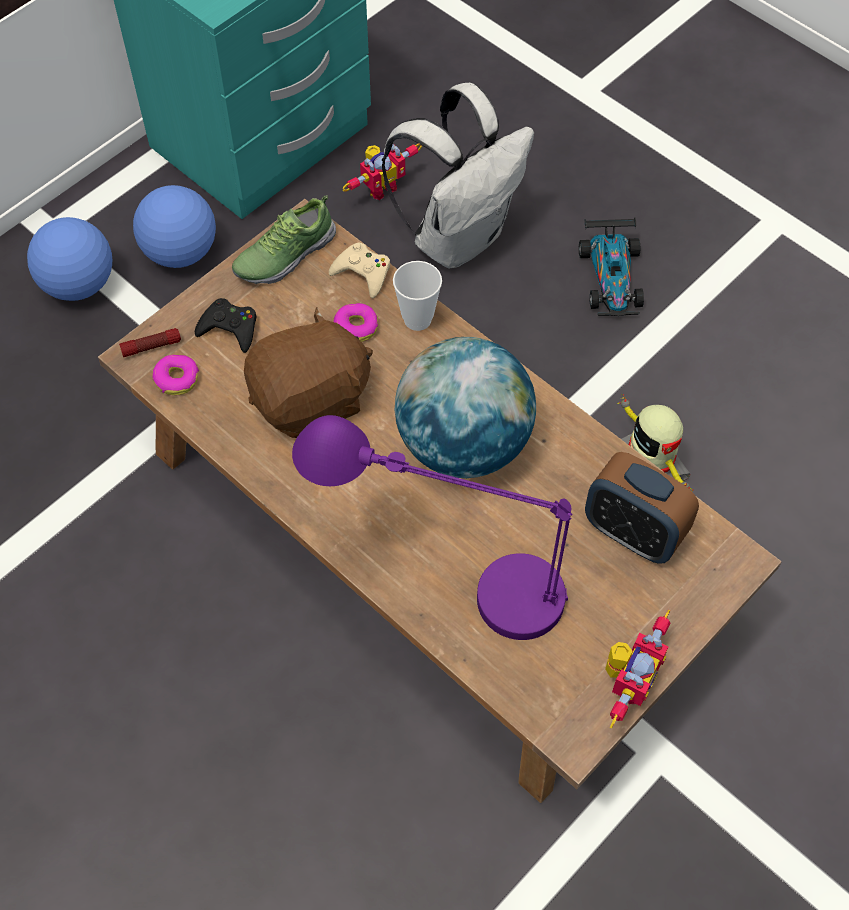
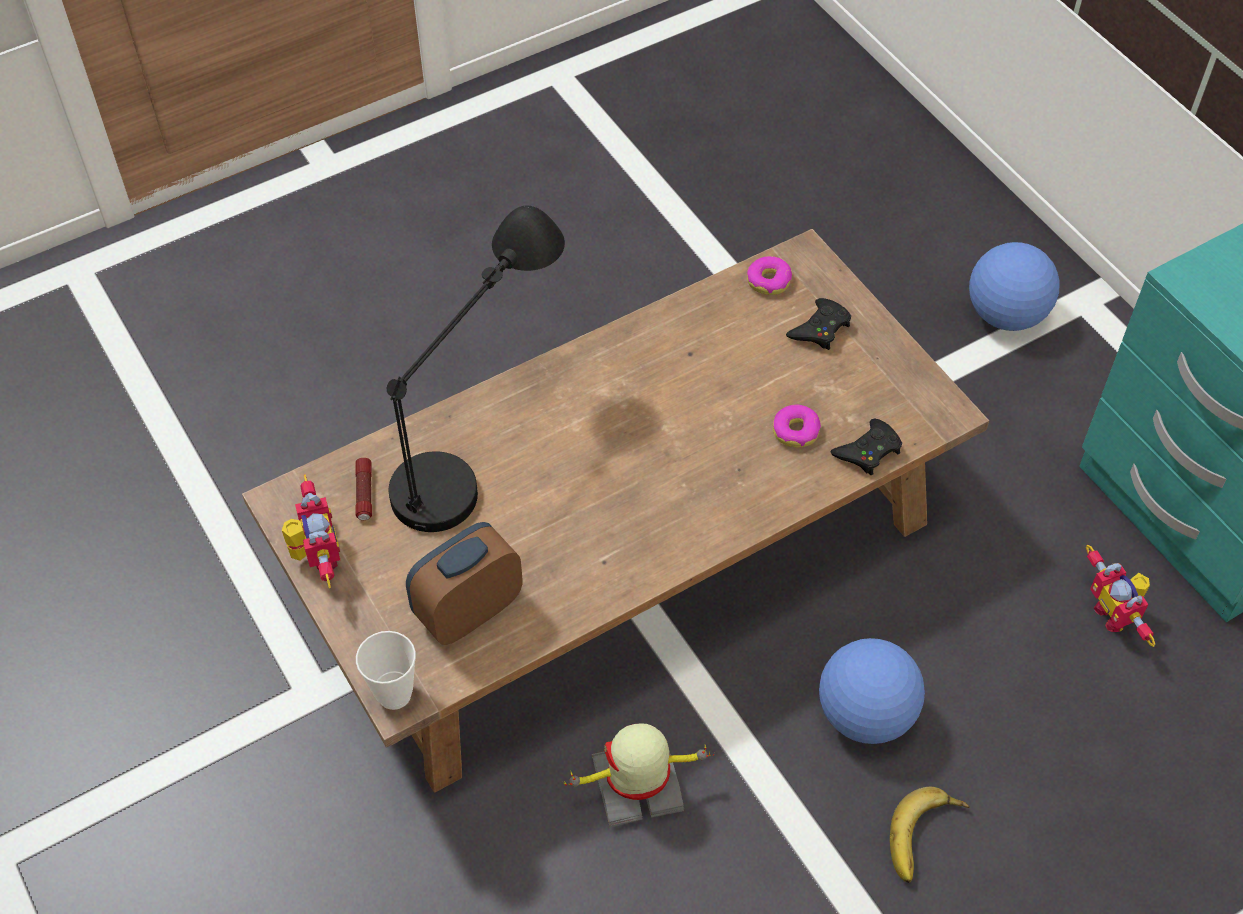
camera: 105 degrees right, 5 degrees down
flashlight [119,328,181,357] -> flashlight moved to [356,458,372,520]
football [133,185,216,268] -> football moved to [819,638,925,744]
shoe [232,195,336,284] -> none
brown plush toy [244,307,373,438] -> none
purple table lamp [292,415,572,640] -> black table lamp [386,206,565,532]
beige game controller [329,242,390,298] -> black game controller [830,419,902,475]
white backpack [382,83,534,268] -> none
cup [393,261,442,331] -> cup moved to [356,631,416,710]
globe [395,337,536,478] -> none
toy car [579,217,644,316] -> banana [890,787,970,883]
toy robot [605,610,670,728] -> toy robot turned 150 degrees counterclockwise [282,474,340,588]

